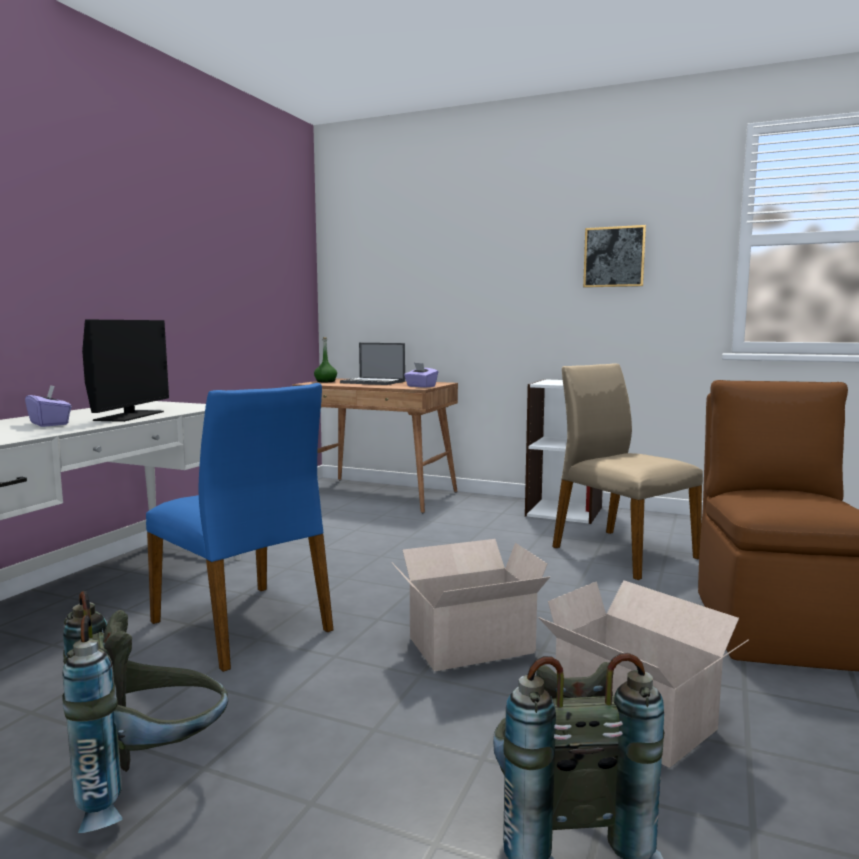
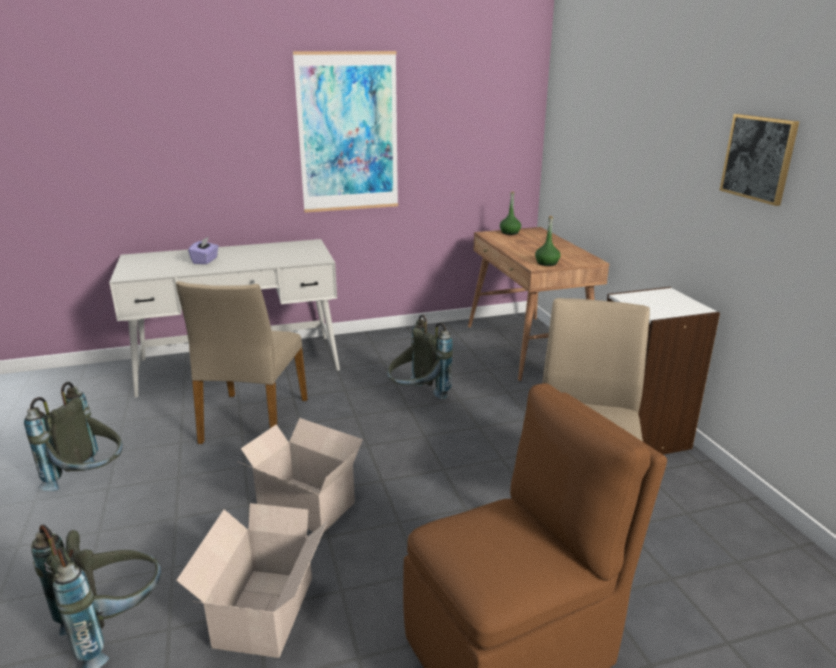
camera: 50 degrees right, 15 degrees up
monitor [82,320,169,422] -> none
blue chair [146,383,334,672] -> beige chair [176,281,308,444]
laptop [340,343,405,385] -> none
purple tissue box [404,363,438,388] -> green bottle [535,216,561,266]
none -> picture [293,51,398,212]
none -> grey backpack [387,315,453,399]

